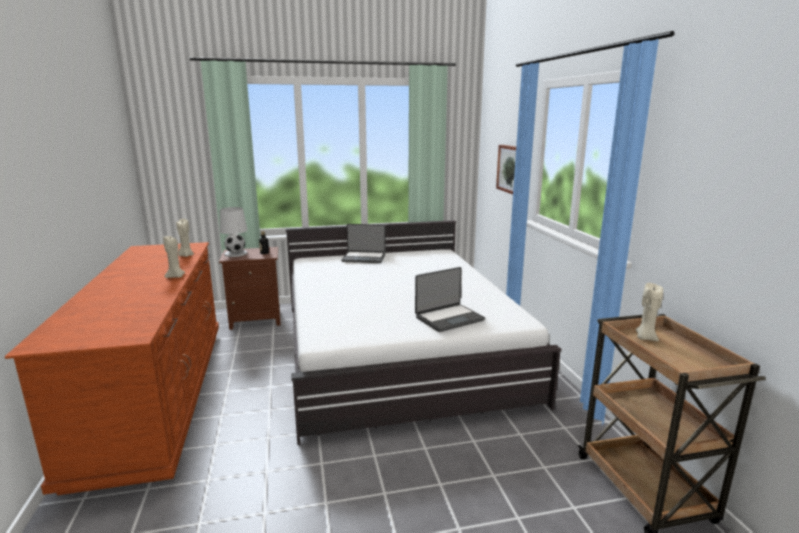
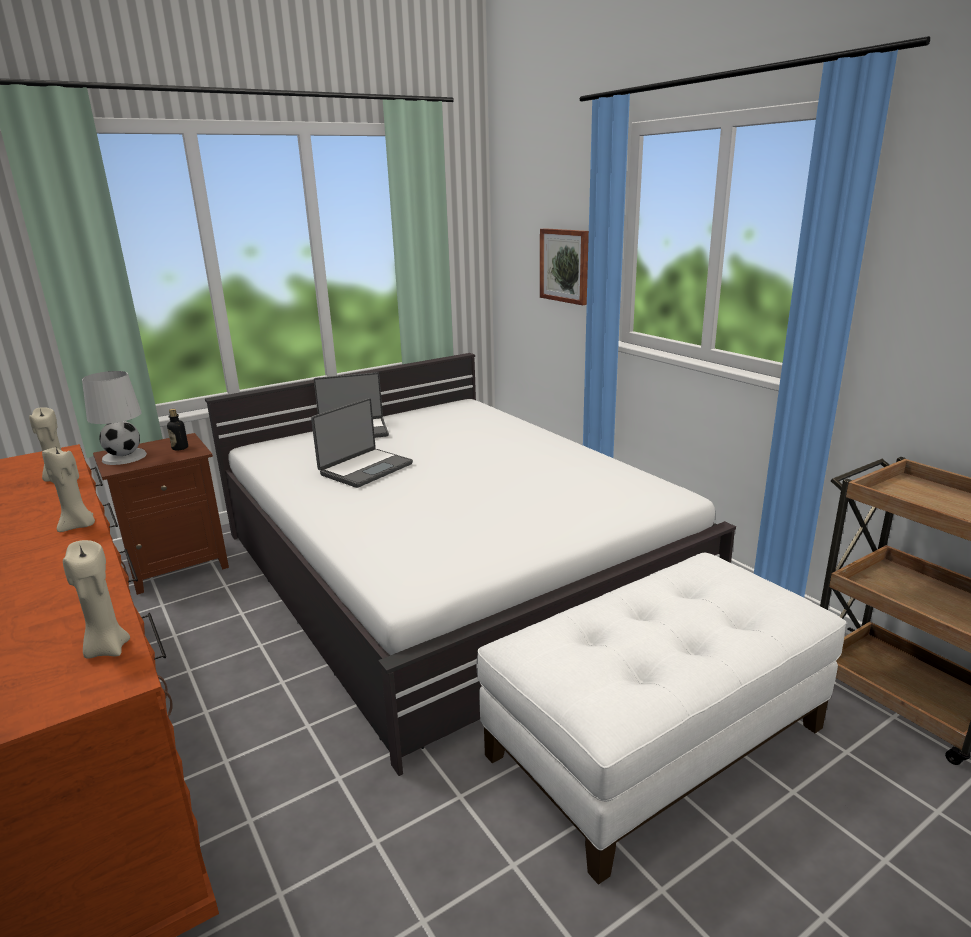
camera: 20 degrees left, 5 degrees up
laptop [415,267,485,332] -> laptop moved to [311,398,413,488]
beige candle [635,283,663,341] -> beige candle moved to [63,540,130,659]
none -> white ottoman [476,553,847,885]

